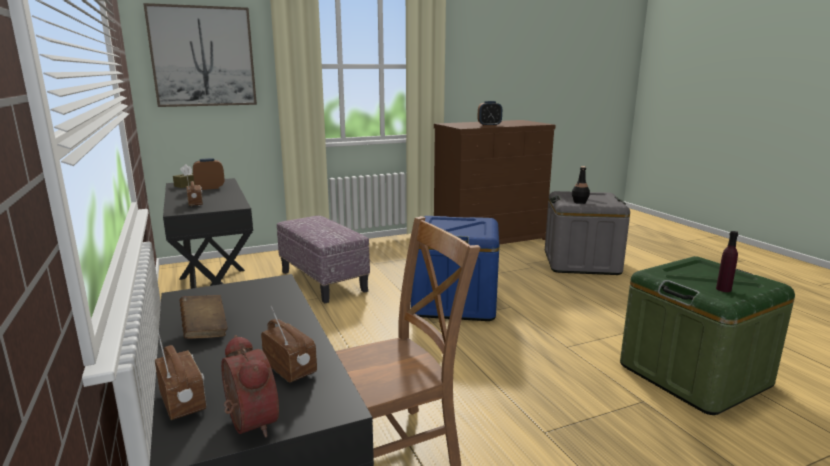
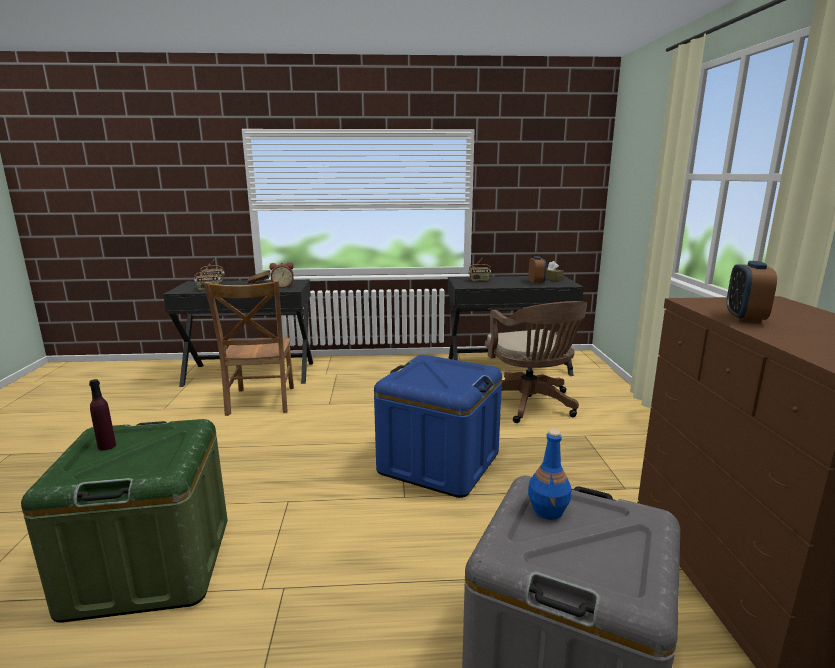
camera: 110 degrees right, 0 degrees up
picture [143,3,257,107] -> none
alarm clock [221,335,279,437] -> alarm clock moved to [269,262,294,288]
ottoman [277,216,370,303] -> brown office chair [485,301,587,423]
black bottle [572,166,590,204] -> blue bottle [528,429,571,520]

